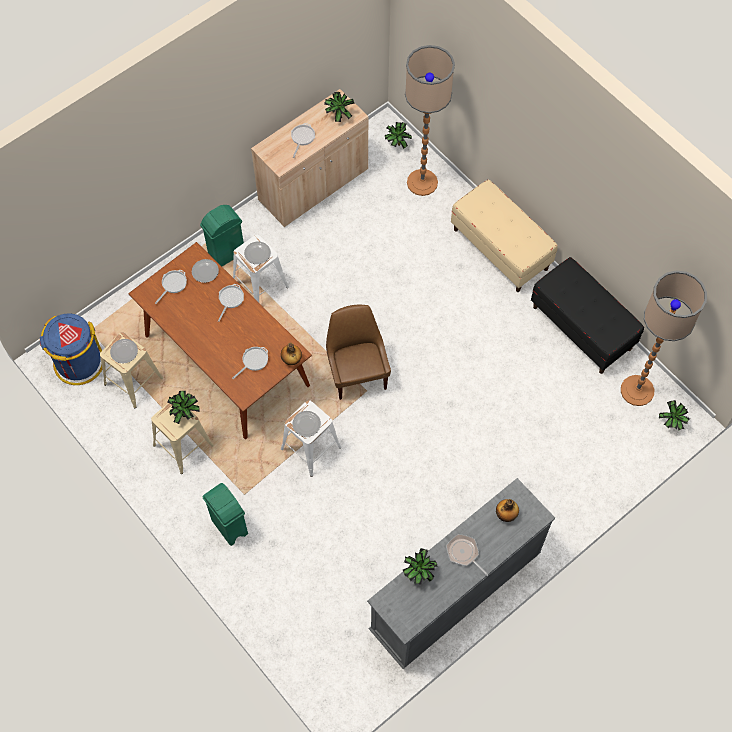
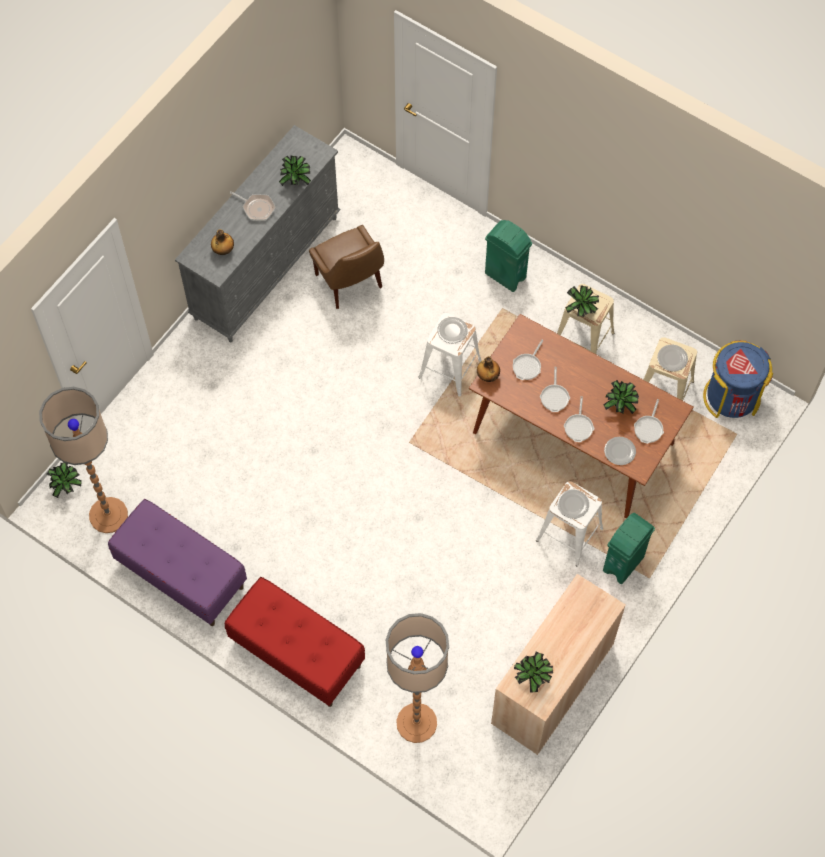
camera: 165 degrees right, 0 degrees up
frying pan [291,123,315,158] -> frying pan moved to [540,367,570,412]
brown chair [326,305,391,400] -> brown chair moved to [309,225,384,309]
potted plant [385,122,412,149] -> potted plant moved to [603,380,639,414]
beige bench [451,179,558,292] -> red bench [225,577,365,707]
black bench [531,257,644,374] -> purple bench [108,499,247,626]

